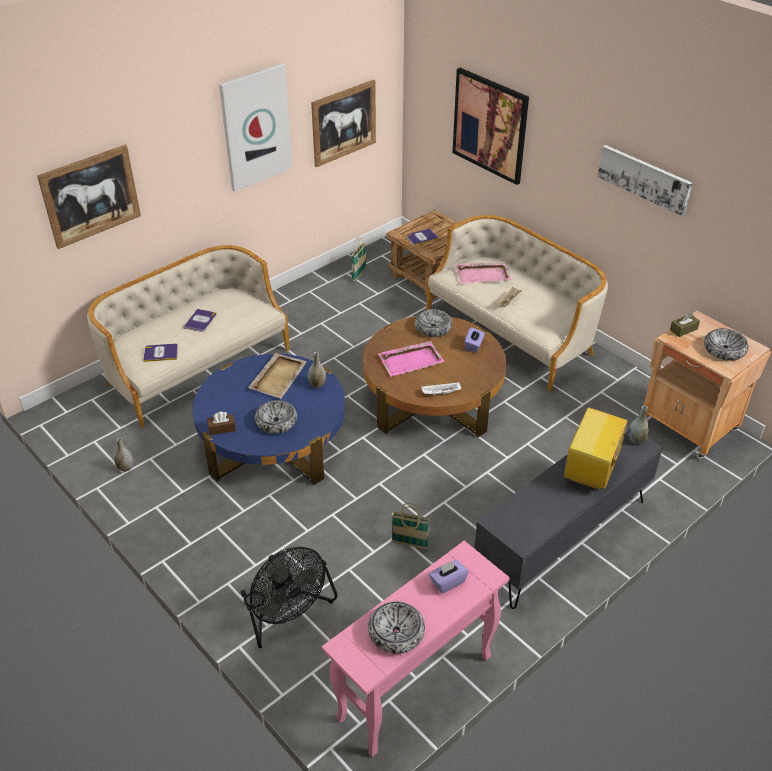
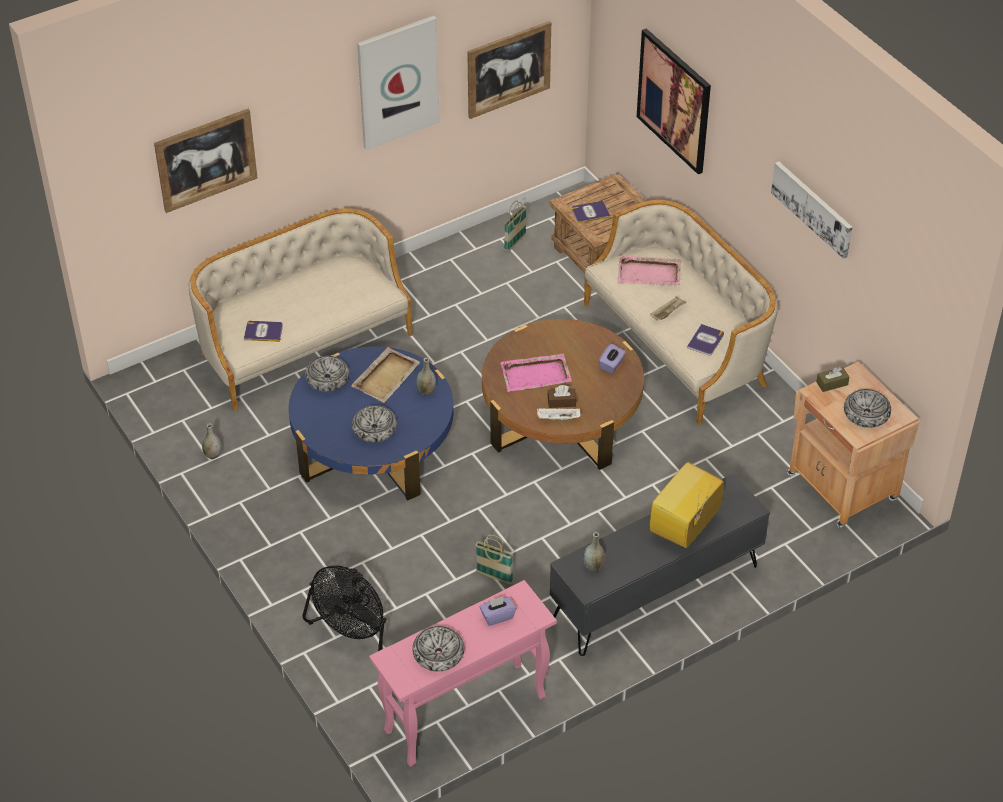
camera: 10 degrees right, 5 degrees up
book [184,309,217,332] -> book moved to [687,324,724,356]
brown tissue box [207,411,236,435] -> brown tissue box moved to [548,385,576,408]
black fan [241,547,338,648] -> black fan turned 60 degrees clockwise [303,566,387,651]
bowl [415,309,452,337] -> bowl moved to [305,356,349,392]
grey vase [628,406,649,445] -> grey vase moved to [583,532,605,571]

